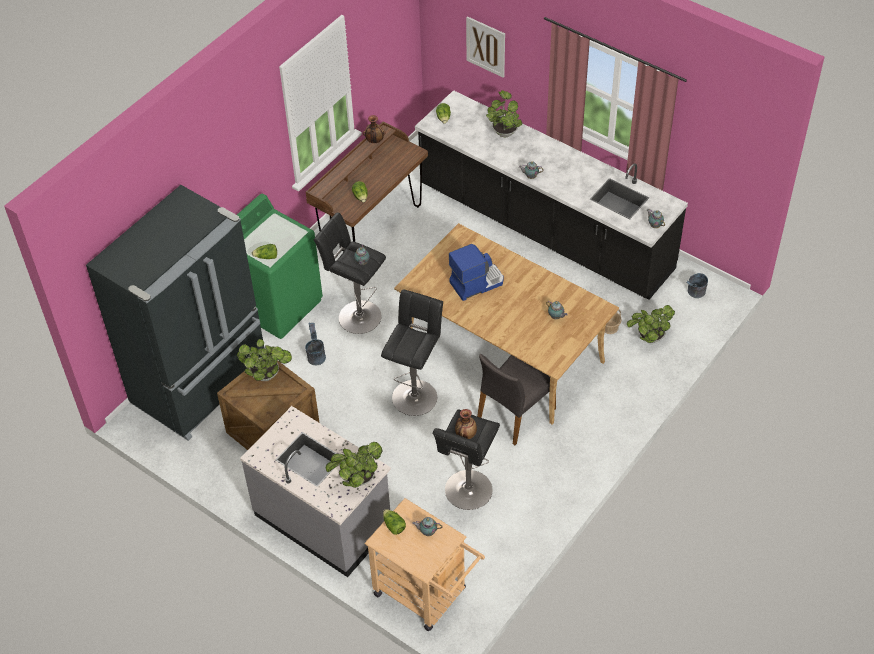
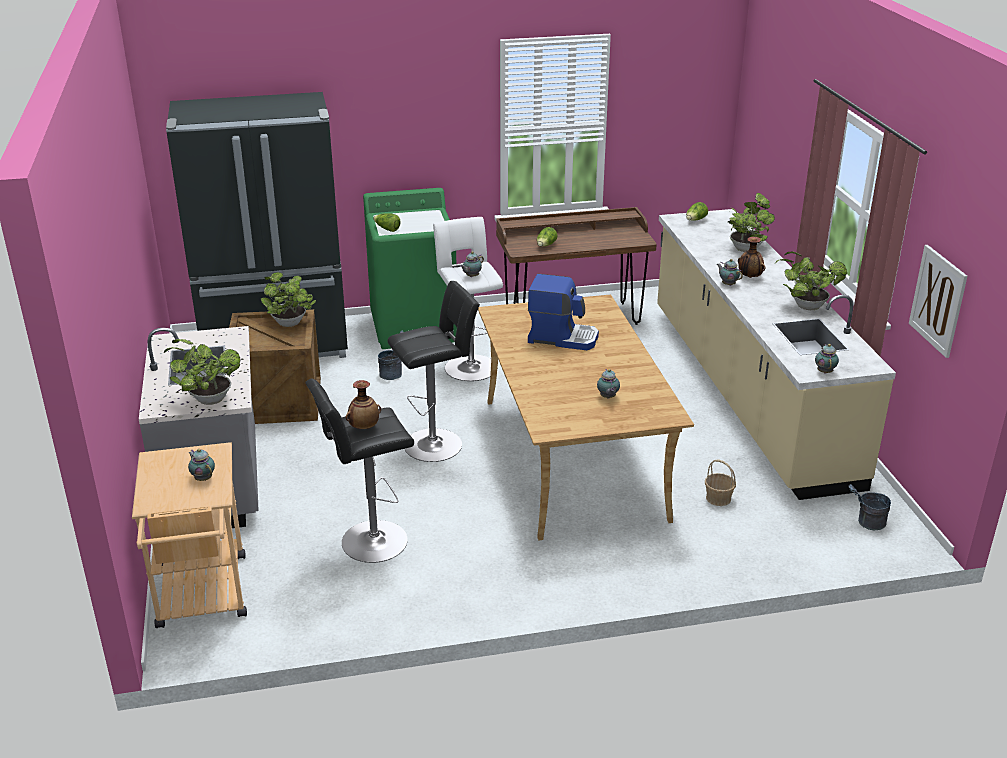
camera: 40 degrees right, 20 degrees down
black stool [314,213,386,334] -> white stool [433,217,503,381]
vase [363,115,386,143] -> vase moved to [738,237,765,278]
lettuce [383,509,406,535] -> none
black counter [415,90,688,300] -> beige counter [657,209,896,500]
picture [466,16,505,78] -> picture moved to [909,245,968,358]
grey chair [477,354,556,445] -> none
potted plant [627,305,675,343] -> potted plant moved to [775,252,847,310]

